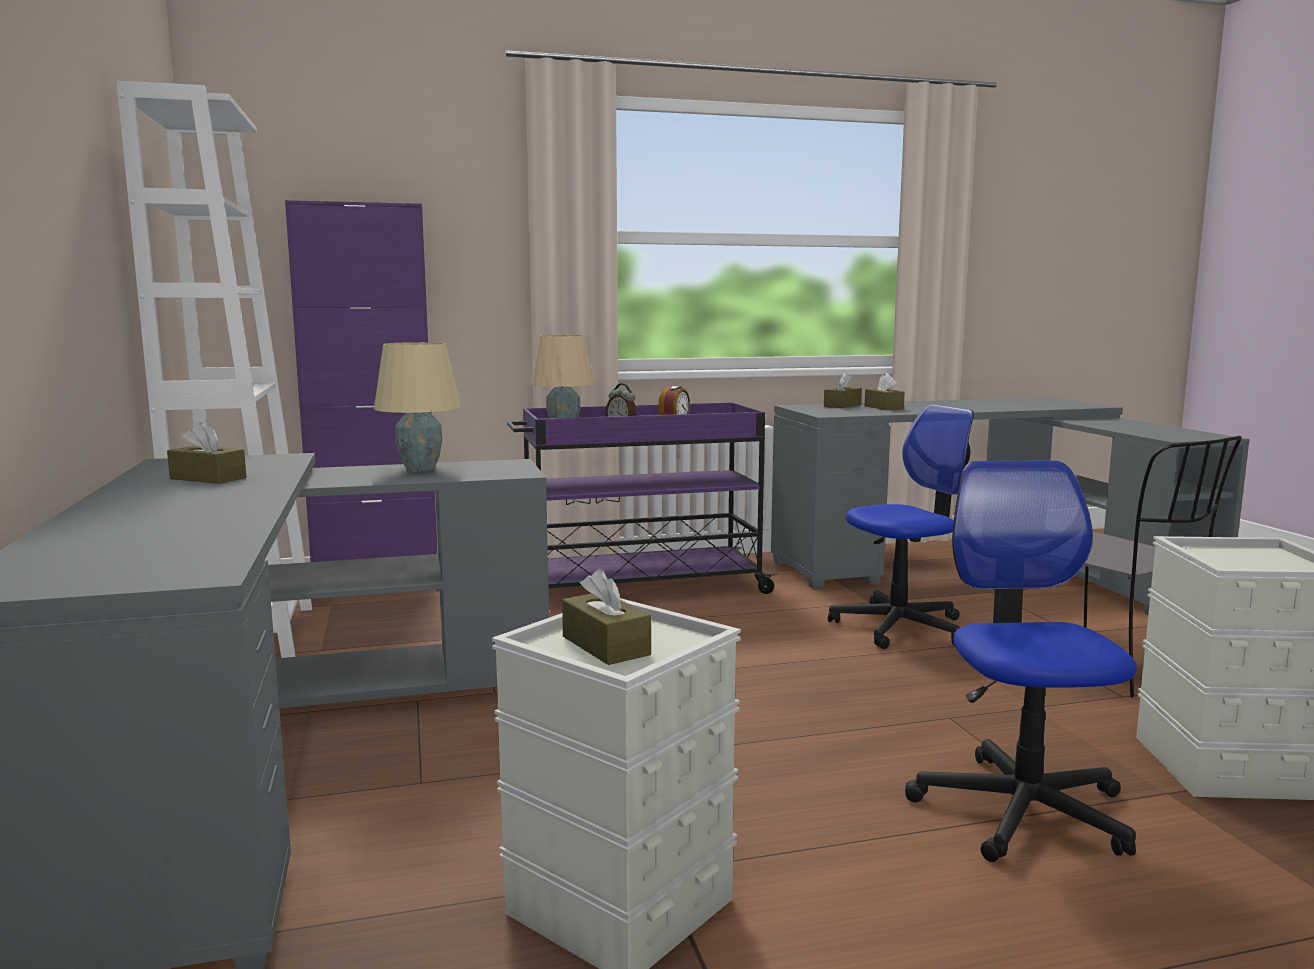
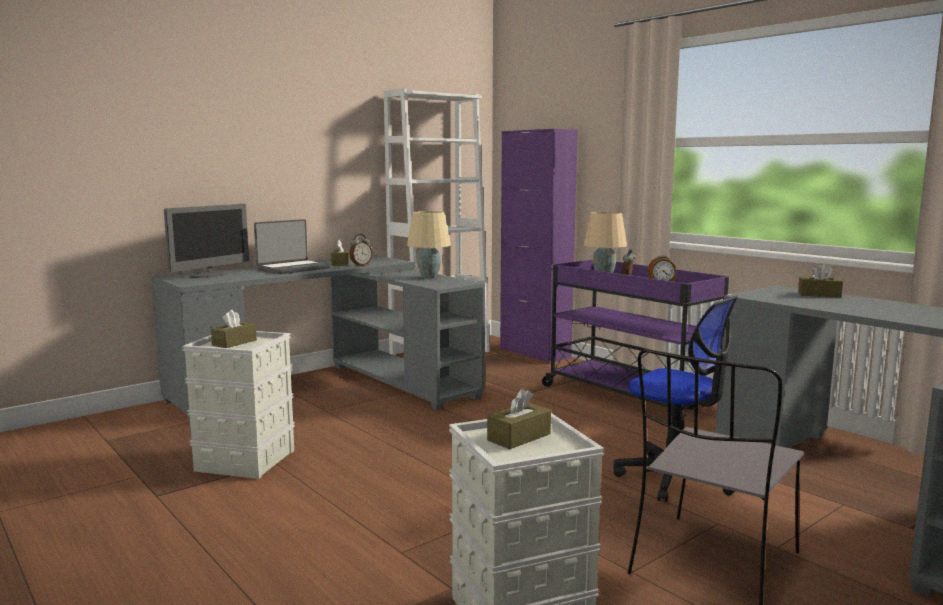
camera: 65 degrees right, 0 degrees up
brown tissue box [865,373,905,410] -> brown tissue box moved to [487,389,551,449]
office chair [905,460,1137,862] -> none
none -> monitor [164,204,249,278]
none -> laptop [254,219,331,274]
none -> alarm clock [349,234,373,266]

